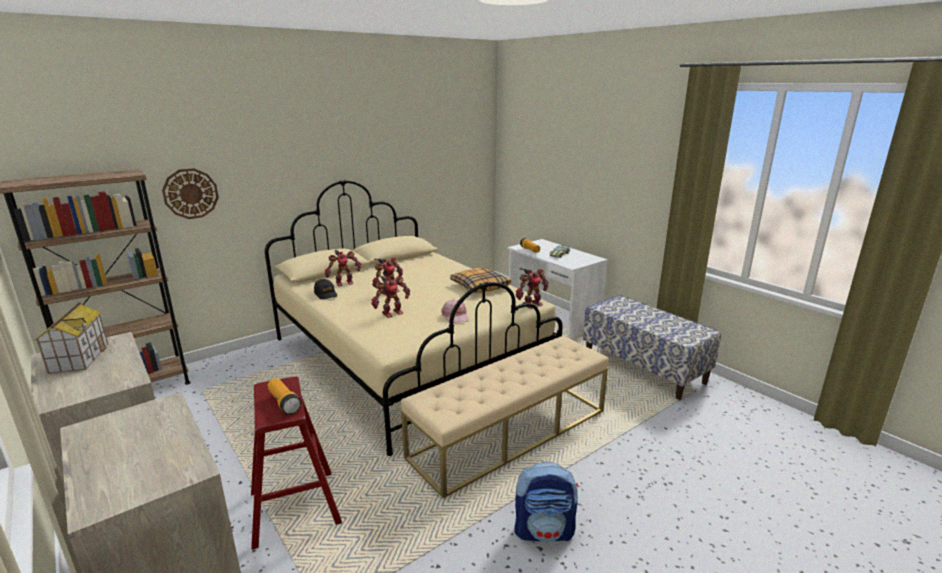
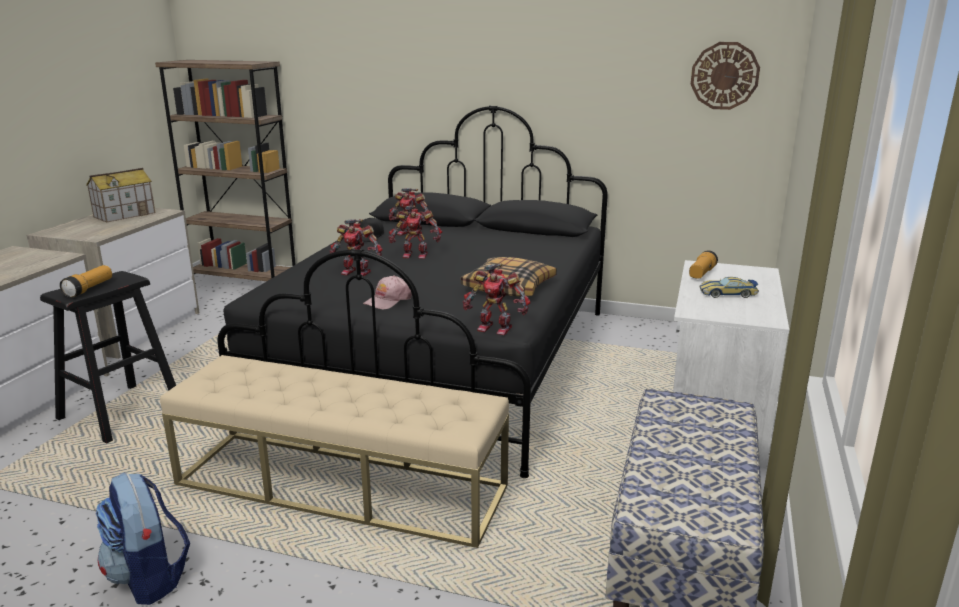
camera: 55 degrees right, 0 degrees up
wall clock [162,168,219,219] -> wall clock moved to [691,42,760,110]
red stool [251,377,342,550] -> black stool [40,271,176,444]
beige bed [265,180,563,456] -> black bed [217,106,608,478]

